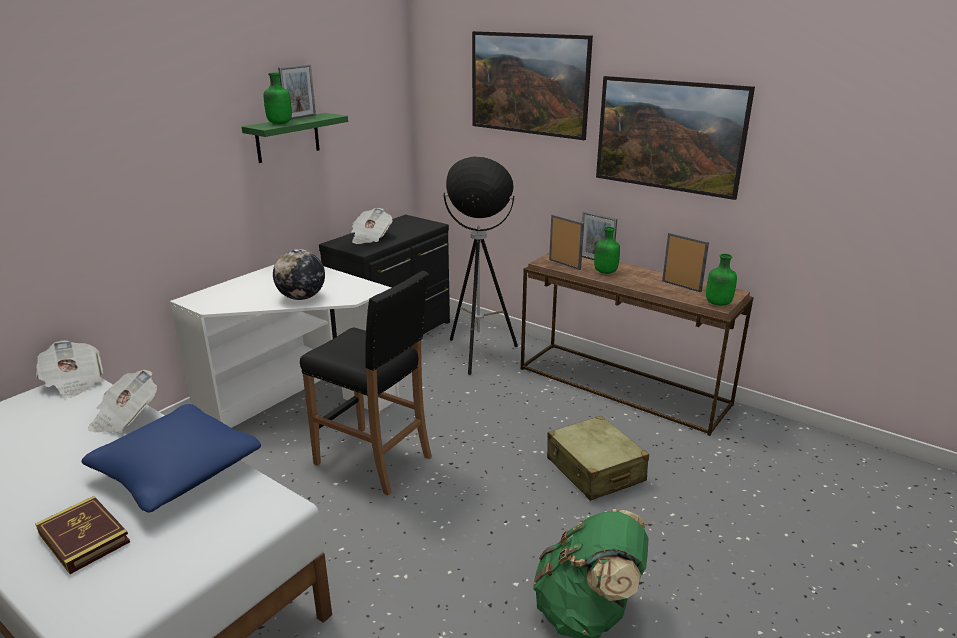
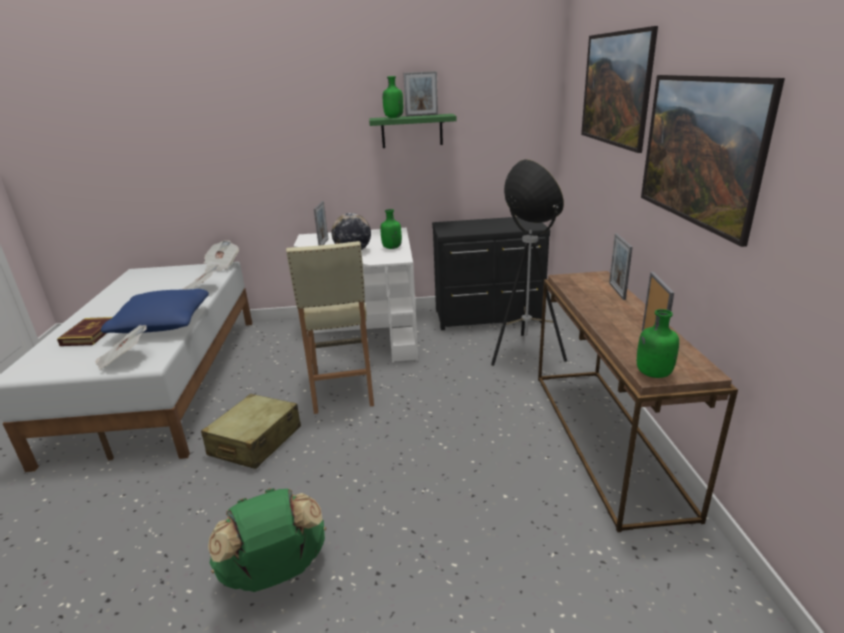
camera: 50 degrees right, 0 degrees up
black stool [300,271,432,496] -> beige stool [286,241,374,414]
newspaper [351,208,393,244] -> newspaper moved to [95,325,147,370]
beige suitcase [547,416,649,501] -> beige suitcase moved to [201,394,301,469]
picture frame [549,214,584,270] -> picture frame moved to [314,201,328,246]
green bottle [594,227,620,274] -> green bottle moved to [380,209,402,249]

